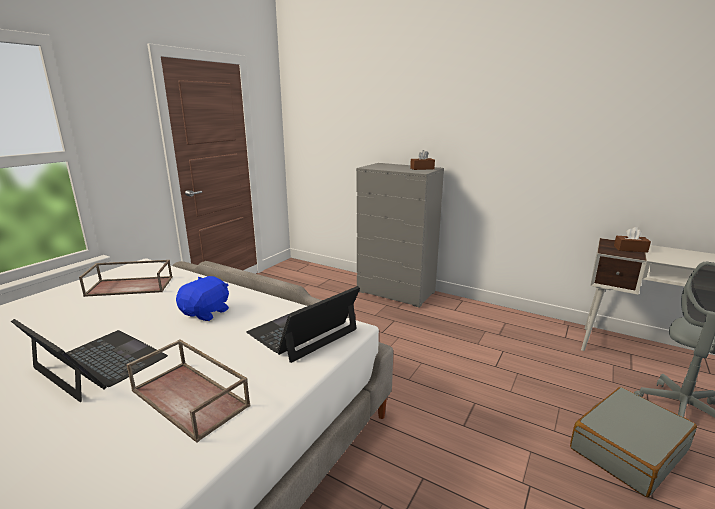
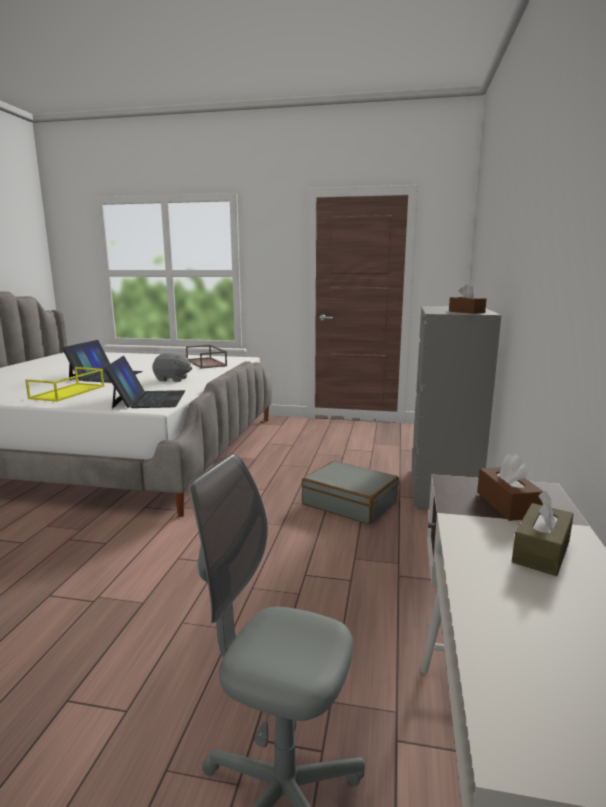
camera: 70 degrees right, 5 degrees down
brown tray [126,340,251,443] -> yellow tray [25,367,104,402]
blue plush toy [176,276,229,321] -> grey plush toy [152,353,192,382]
laptop [246,286,360,363] -> laptop turned 60 degrees clockwise [104,356,185,408]
grey suitcase [570,387,697,497] -> grey suitcase moved to [301,461,399,524]
none -> brown tissue box [512,491,574,576]

